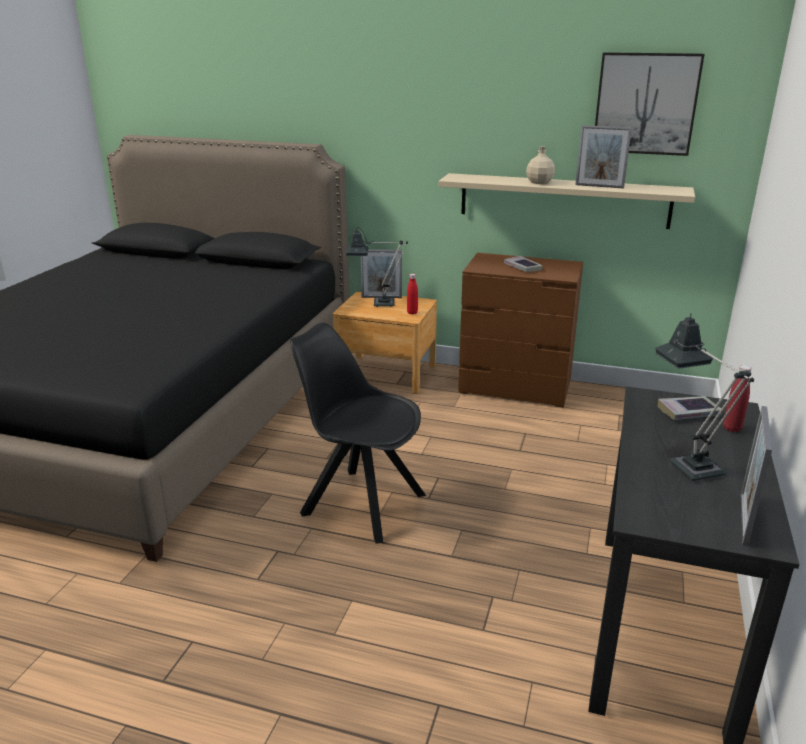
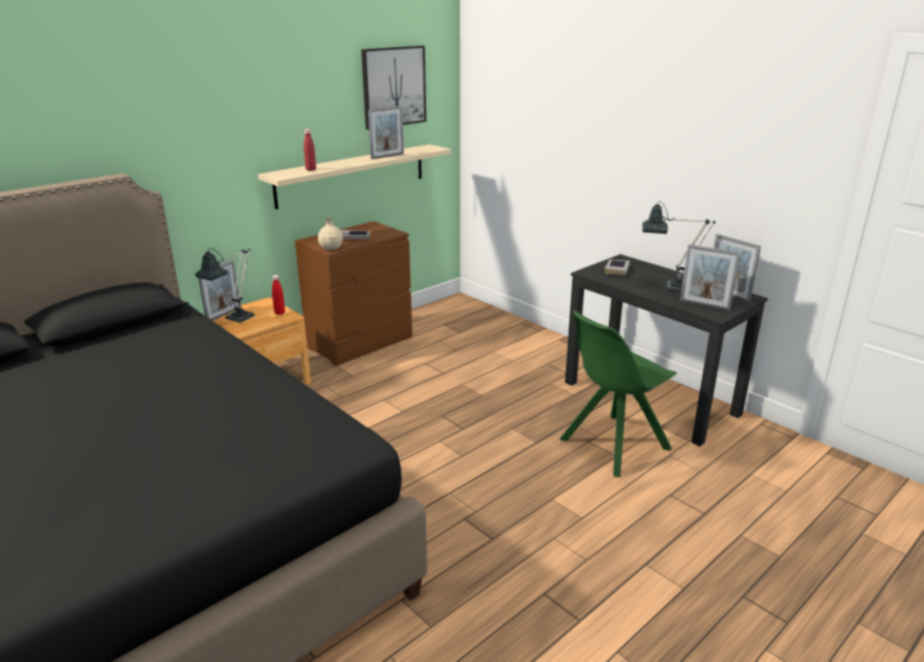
camera: 60 degrees left, 0 degrees up
black chair [290,323,426,544] -> none
beige bottle [526,146,555,184] -> beige bottle moved to [318,217,343,250]
red bottle [723,365,752,432] -> red bottle moved to [304,129,316,171]
none -> green chair [560,310,677,477]
none -> picture frame [680,244,740,311]

